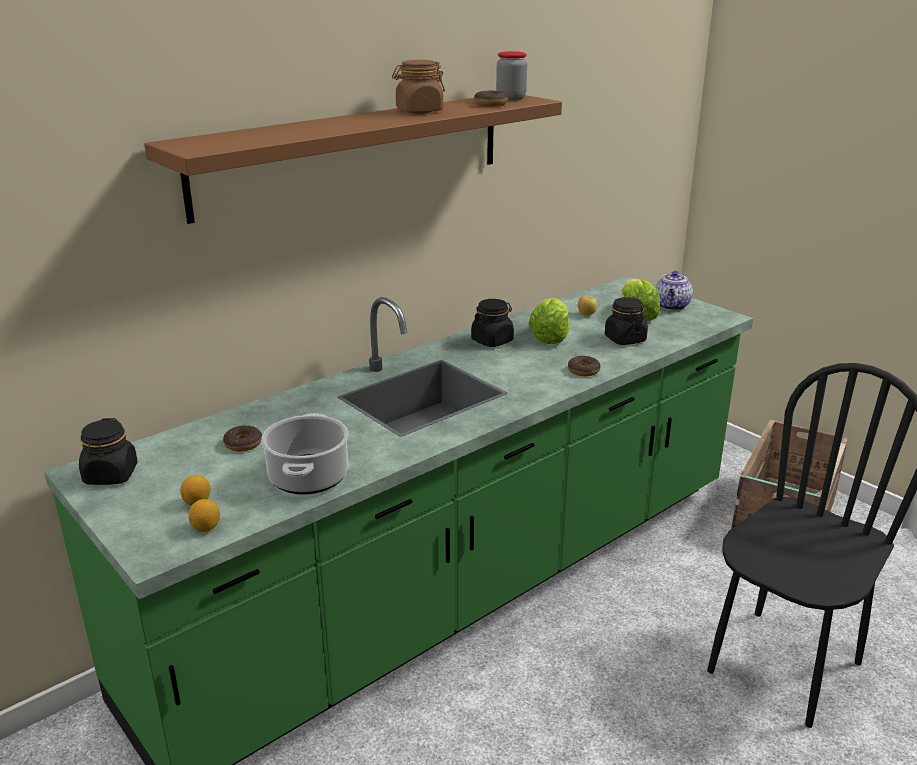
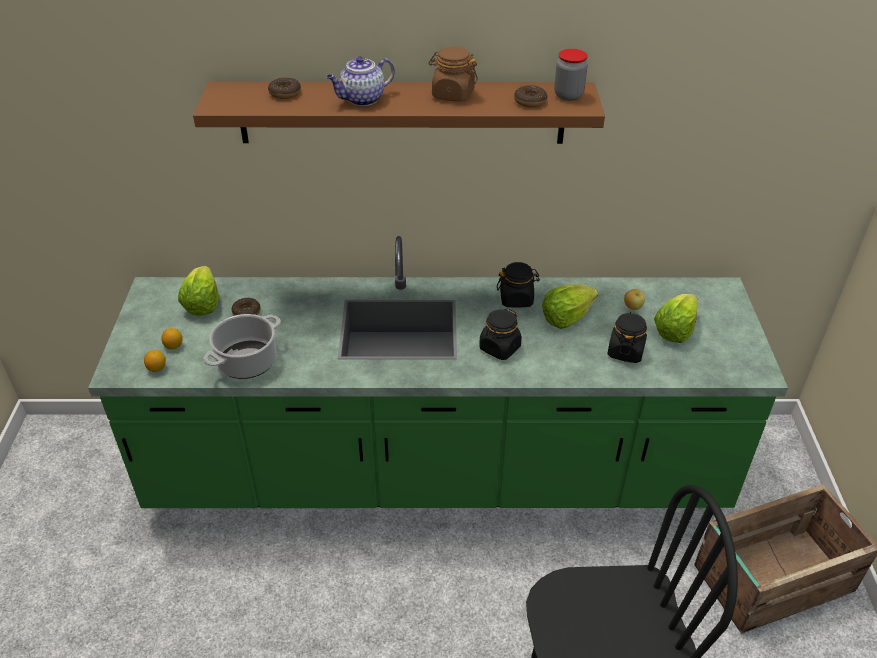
camera: 40 degrees right, 15 degrees up
black jar [79,418,138,485] -> black jar moved to [479,308,522,360]
donut [568,356,600,376] -> donut moved to [268,77,301,99]
teapot [655,270,693,311] -> teapot moved to [327,56,395,106]
none -> lettuce [178,266,219,316]

